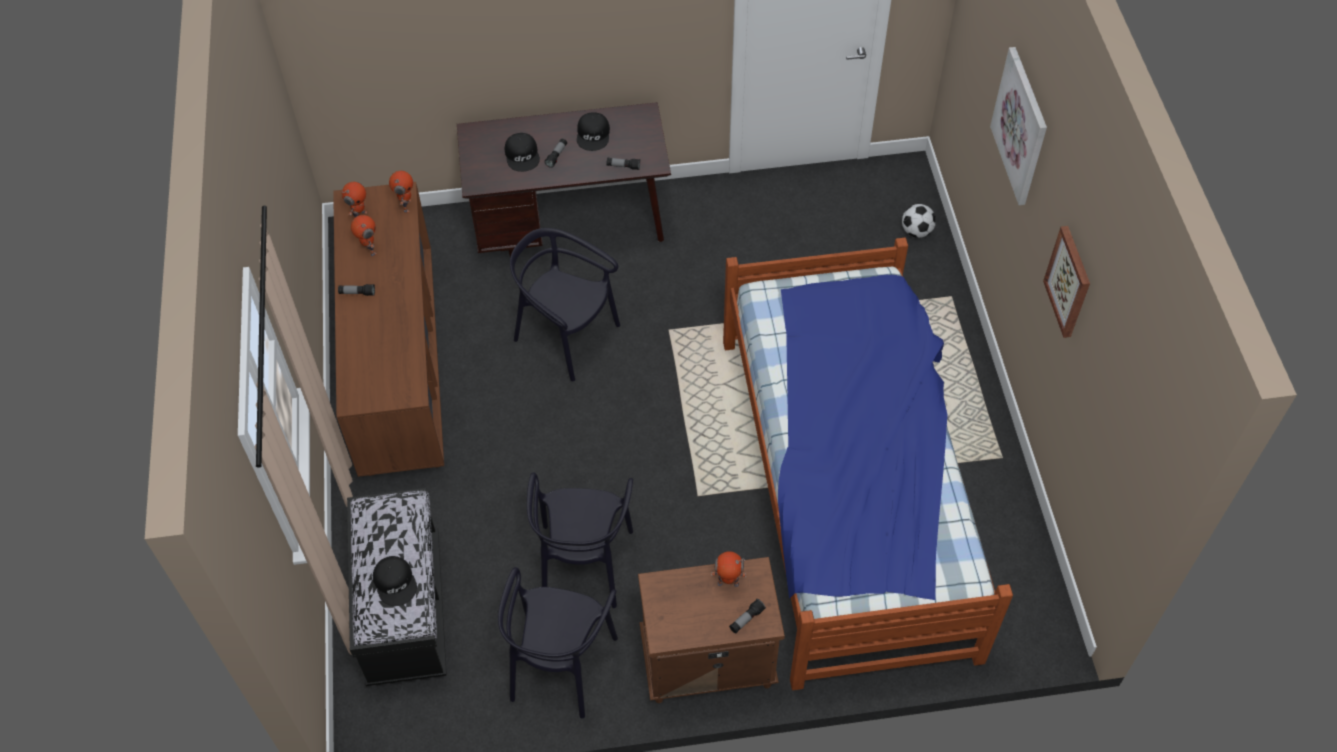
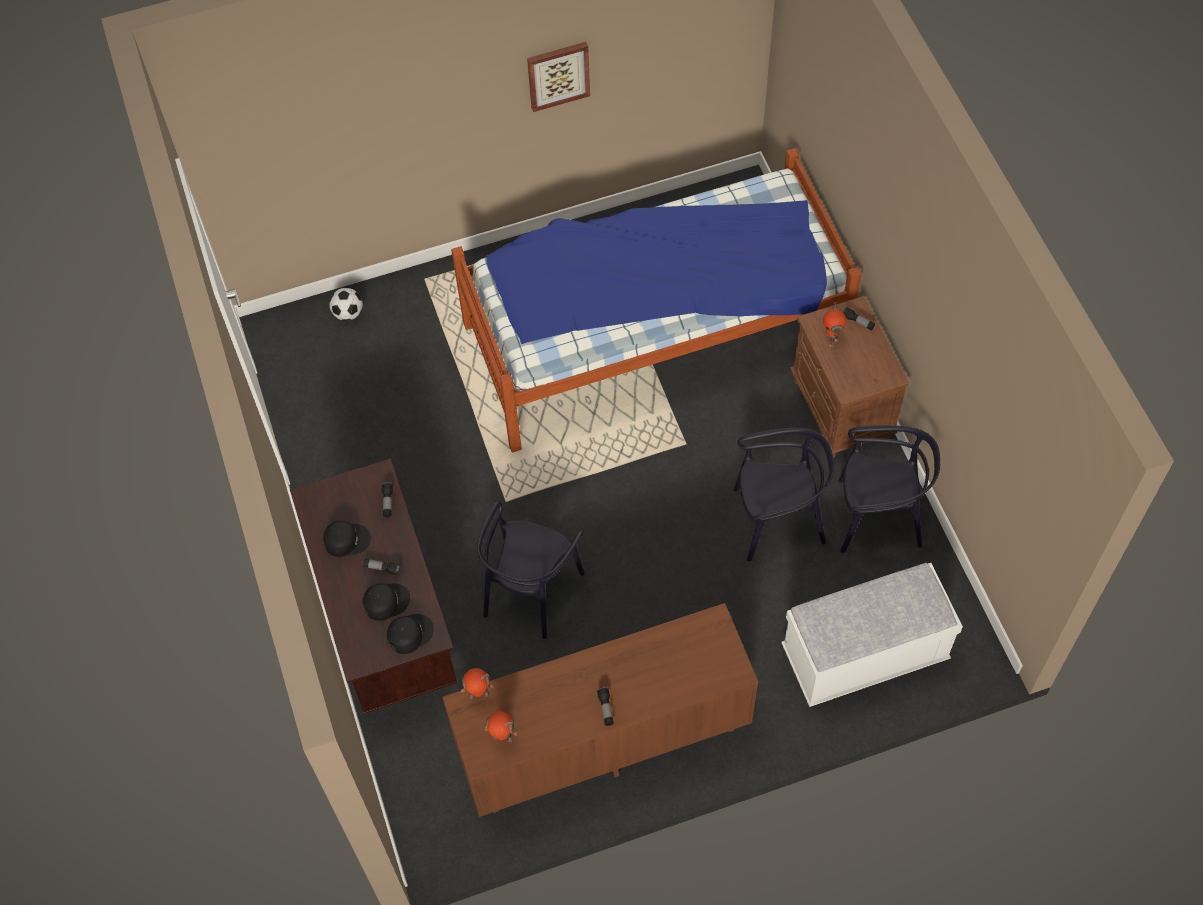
camera: 100 degrees left, 5 degrees up
black bench [347,488,447,686] -> white bench [782,563,963,707]
toy robot [351,215,377,256] -> none
black cap [373,556,417,606] -> black cap moved to [387,614,434,654]
picture [990,47,1047,205] -> none

